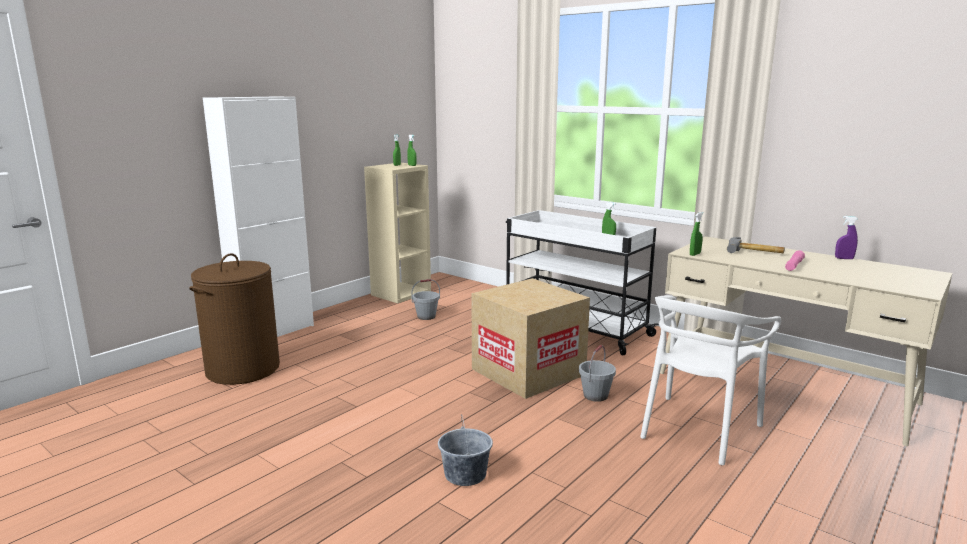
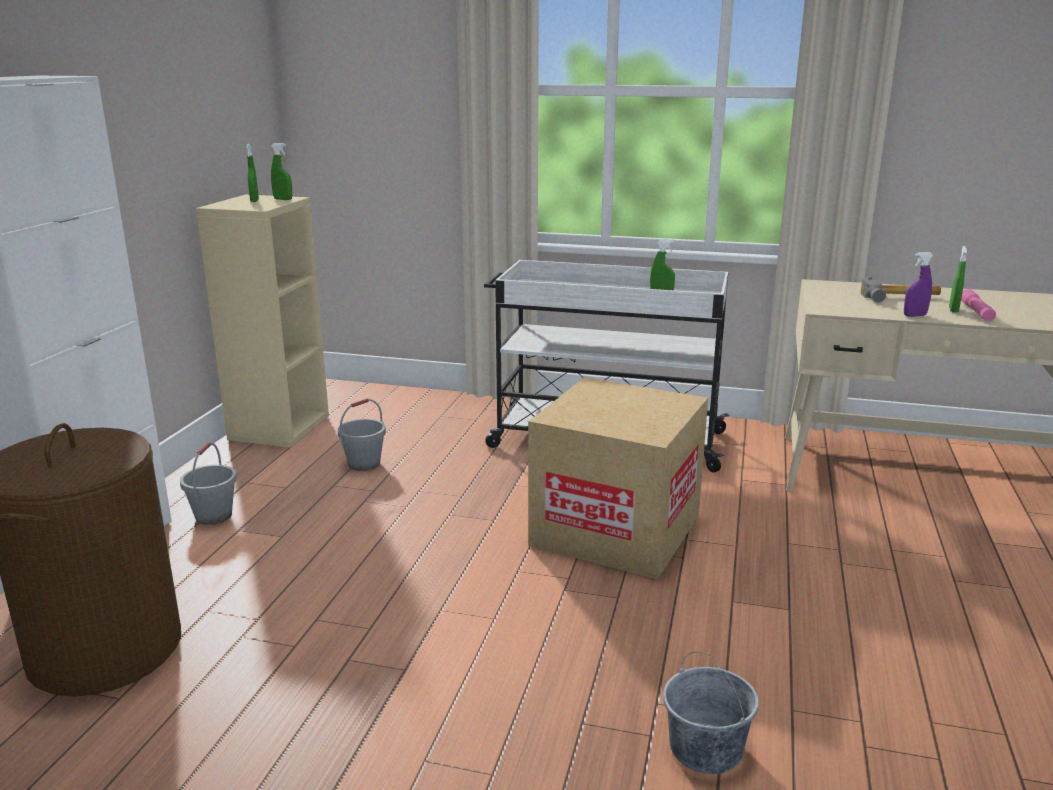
camera: 25 degrees left, 5 degrees up
grey bucket [579,345,616,402] -> grey bucket moved to [180,442,237,525]
white chair [640,295,781,465] -> none
green spray bottle [690,212,703,256] -> green spray bottle moved to [949,246,967,313]
purple spray bottle [835,216,858,259] -> purple spray bottle moved to [904,252,934,317]

